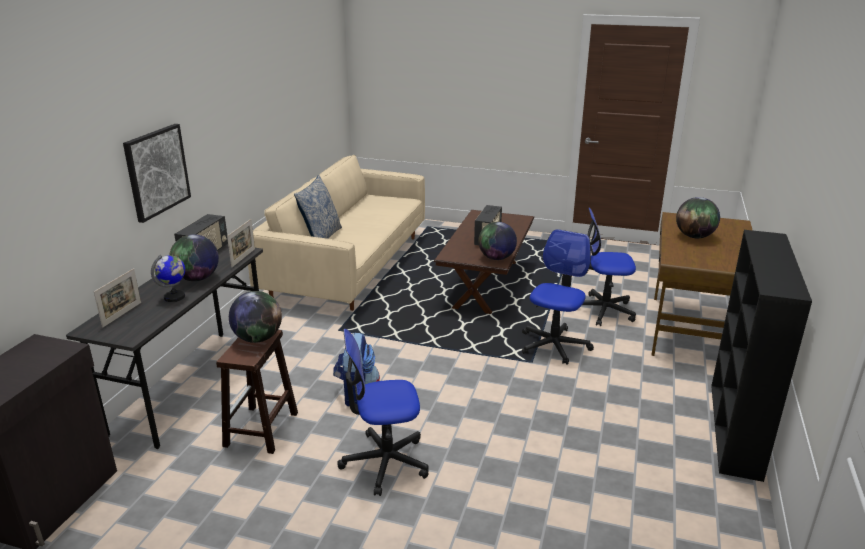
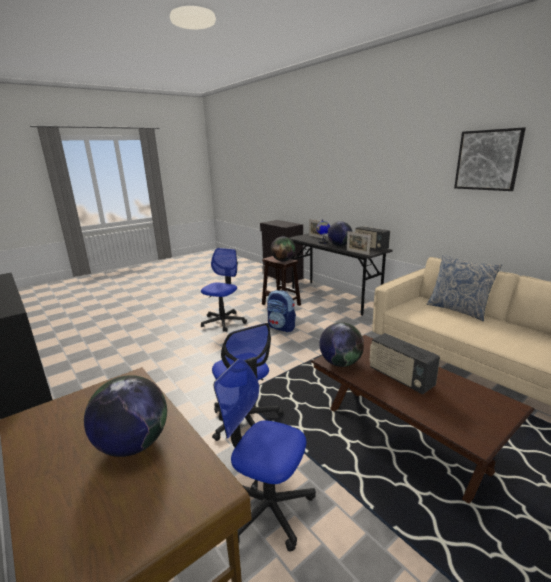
camera: 125 degrees right, 5 degrees down
picture [123,124,191,223] -> picture moved to [454,128,526,191]
office chair [582,207,636,326] -> office chair turned 105 degrees counterclockwise [214,359,316,551]

